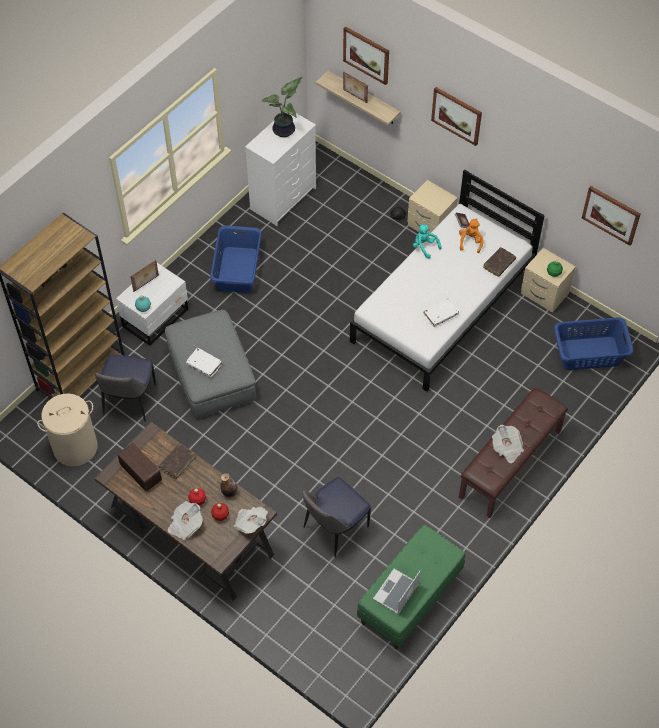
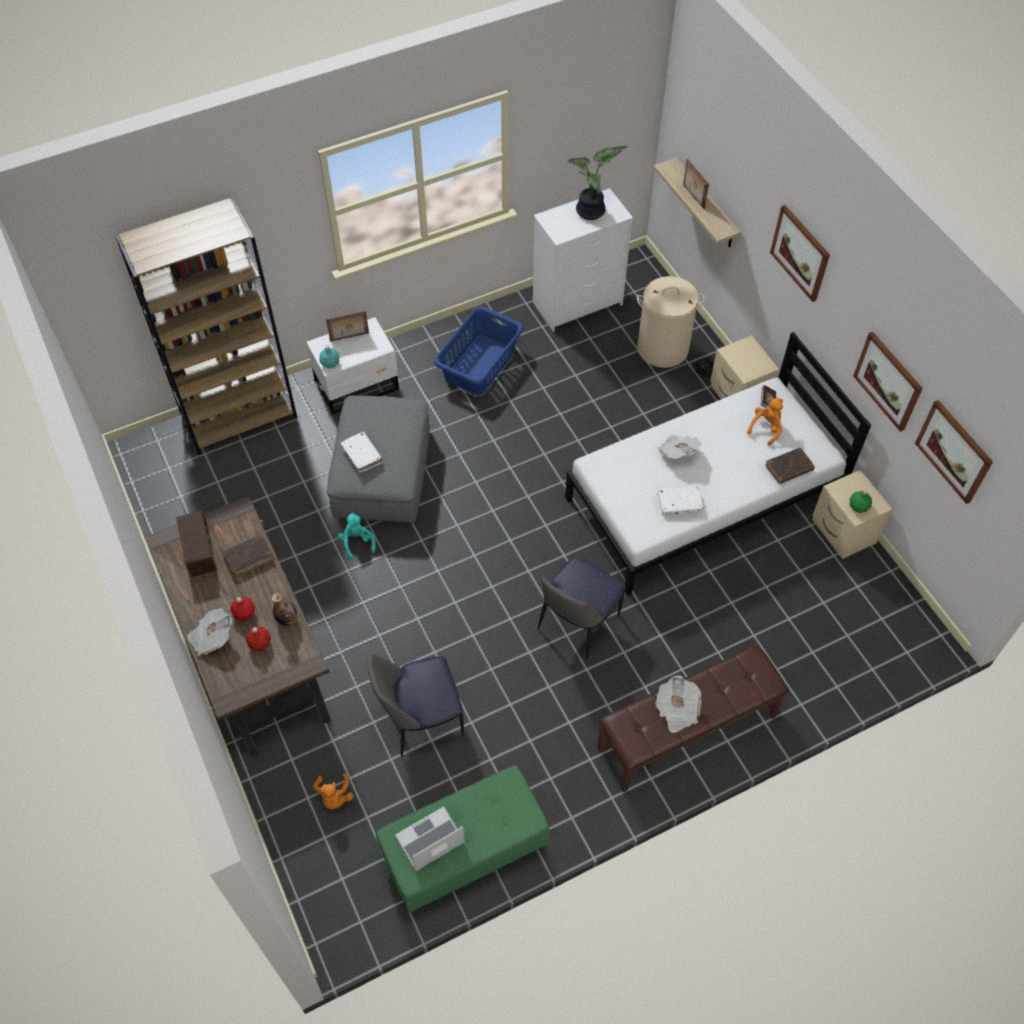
camera: 25 degrees right, 0 degrees up
beige laundry basket [37,394,98,466] -> beige laundry basket moved to [637,276,705,368]
chair [95,354,156,422] -> chair moved to [538,556,625,660]
newspaper [234,507,268,534] -> newspaper moved to [657,435,702,459]
picture [343,26,389,85] -> picture moved to [853,332,923,432]
turquoise plush toy [413,224,442,259] -> turquoise plush toy moved to [337,512,376,560]
blue laundry basket [554,317,633,370] -> none
none -> orange plush toy [313,773,353,809]

